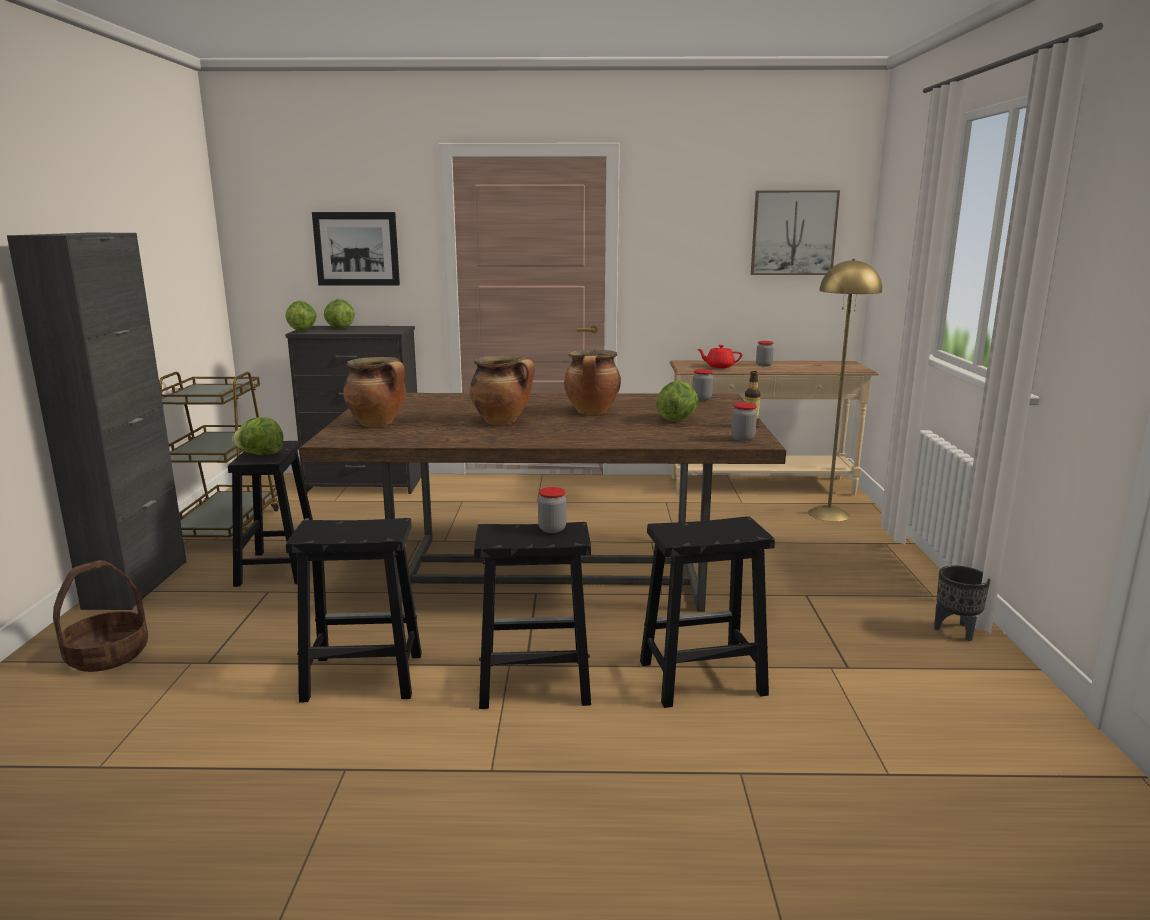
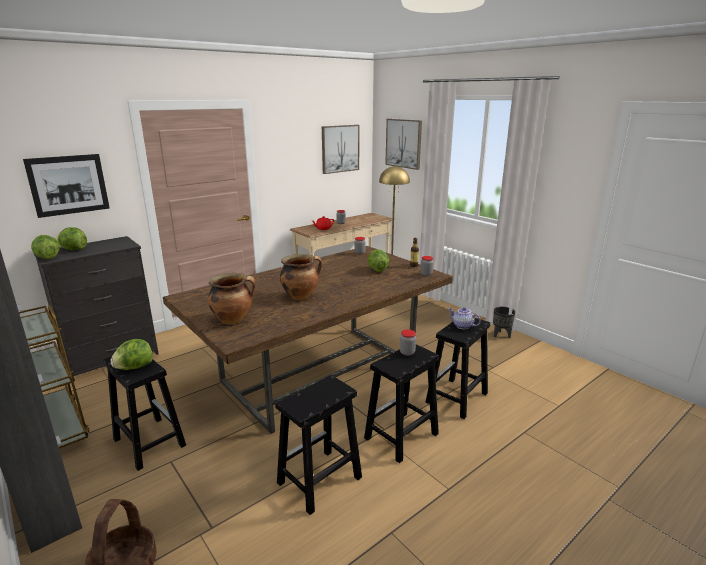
camera: 40 degrees left, 5 degrees up
cooking pot [564,349,621,415] -> none
none -> picture [385,119,422,170]
none -> teapot [448,307,481,329]

